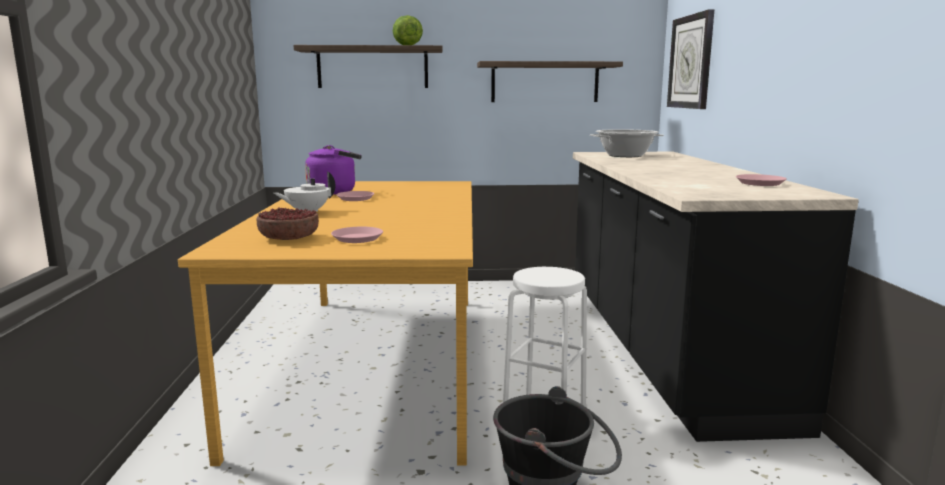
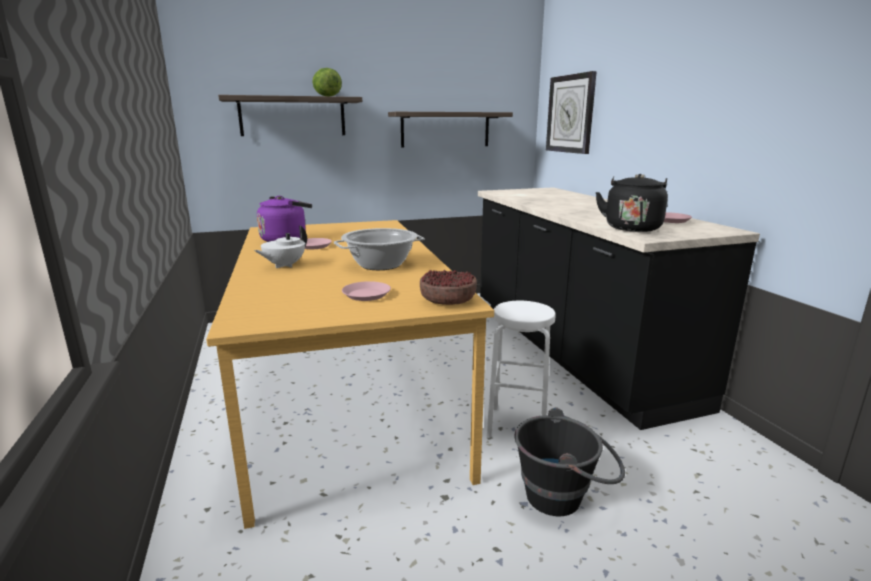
camera: 15 degrees left, 5 degrees up
bowl [256,207,319,240] -> bowl moved to [420,270,477,305]
cooking pot [590,129,664,157] -> cooking pot moved to [334,228,425,270]
none -> black kettle [596,174,668,232]

